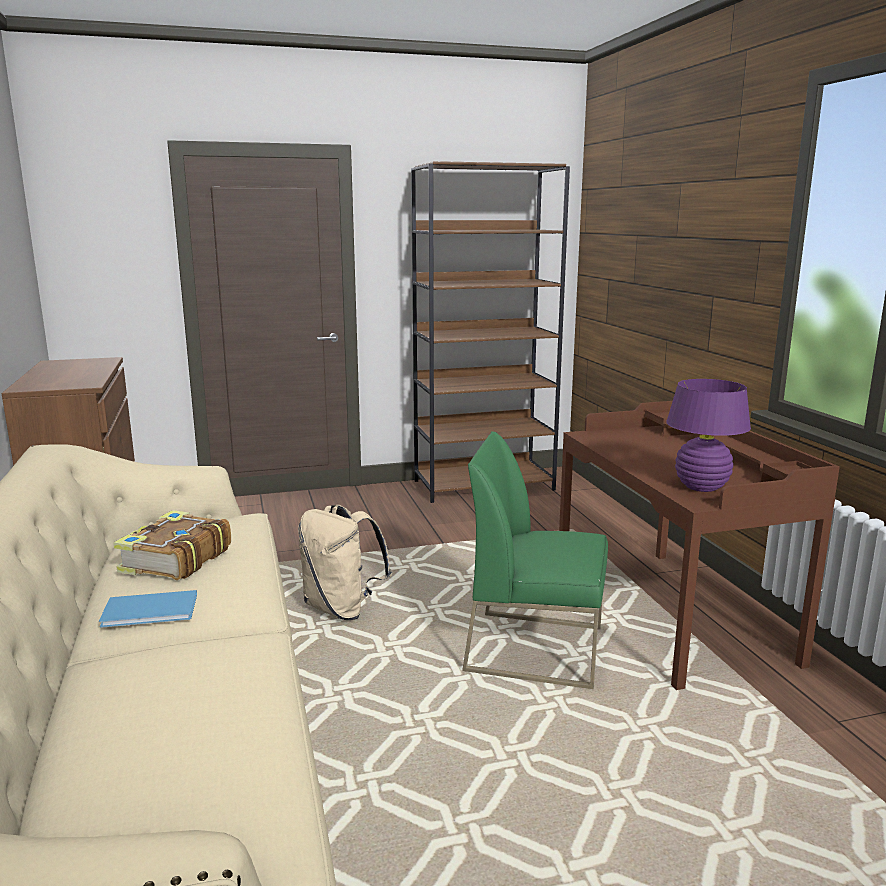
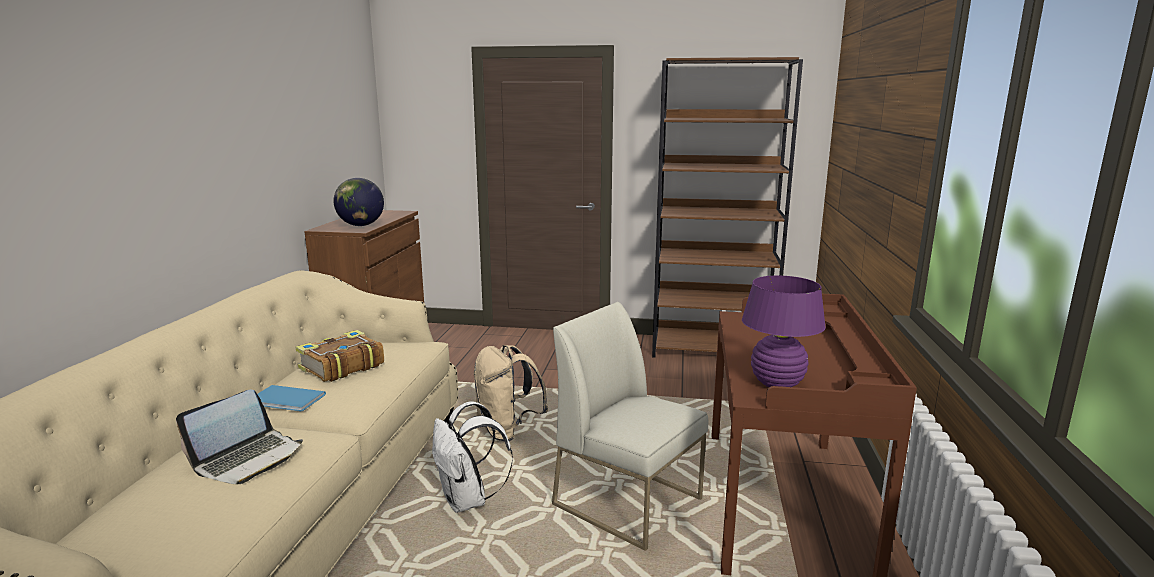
camera: 25 degrees right, 0 degrees up
green chair [462,431,608,689] -> white chair [552,302,708,551]
none -> laptop [176,390,303,484]
none -> globe [334,178,384,226]
none -> white backpack [432,401,513,513]

